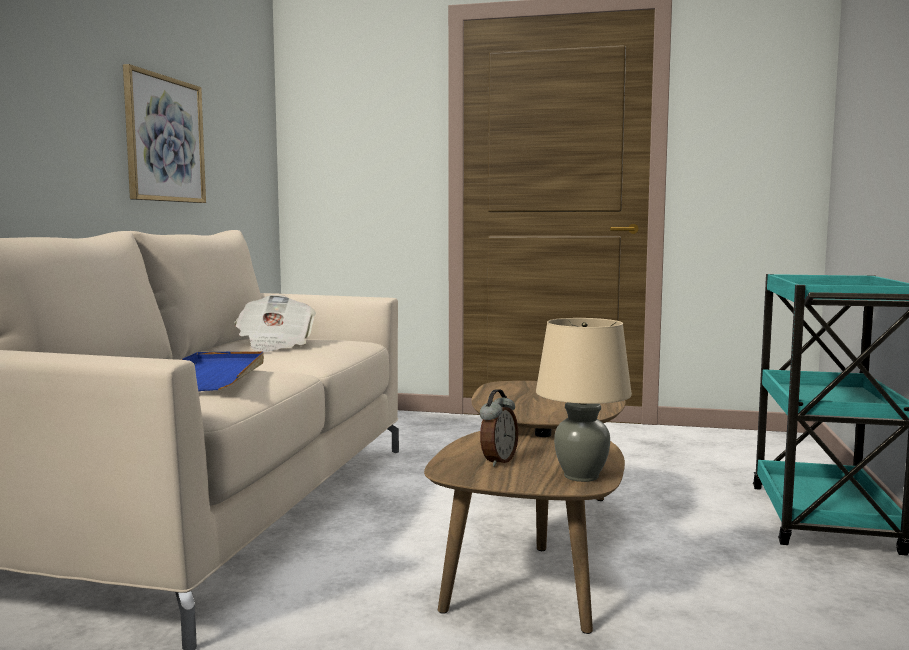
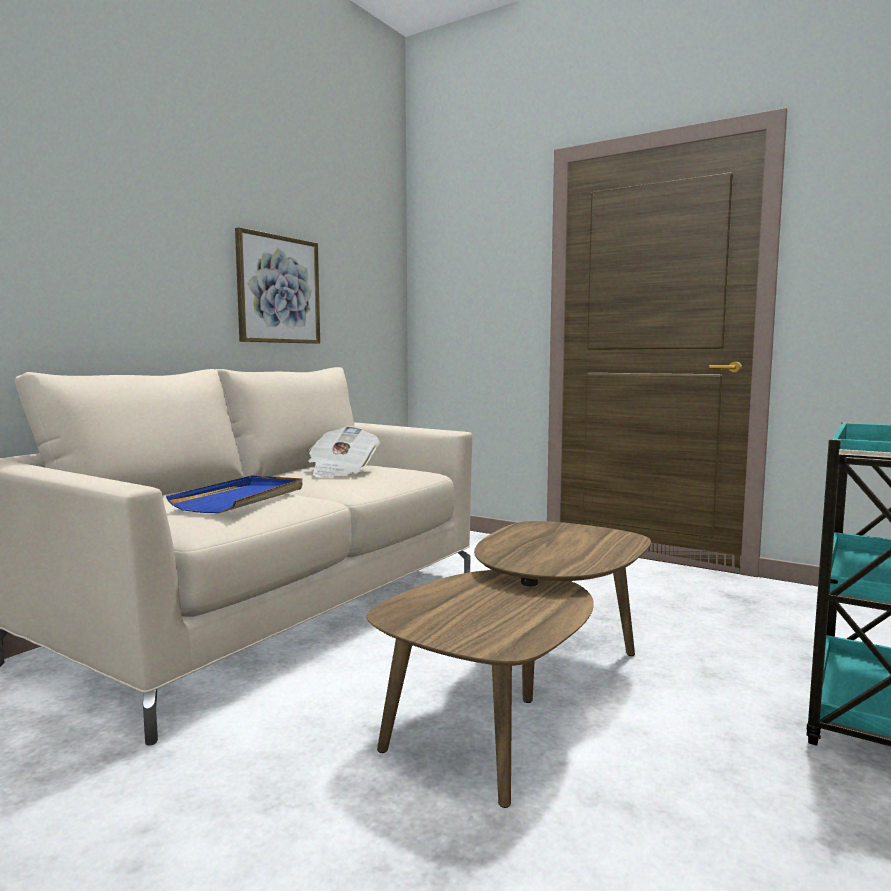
camera: 20 degrees right, 0 degrees up
alarm clock [480,389,518,467] -> none
beige table lamp [536,318,632,482] -> none

